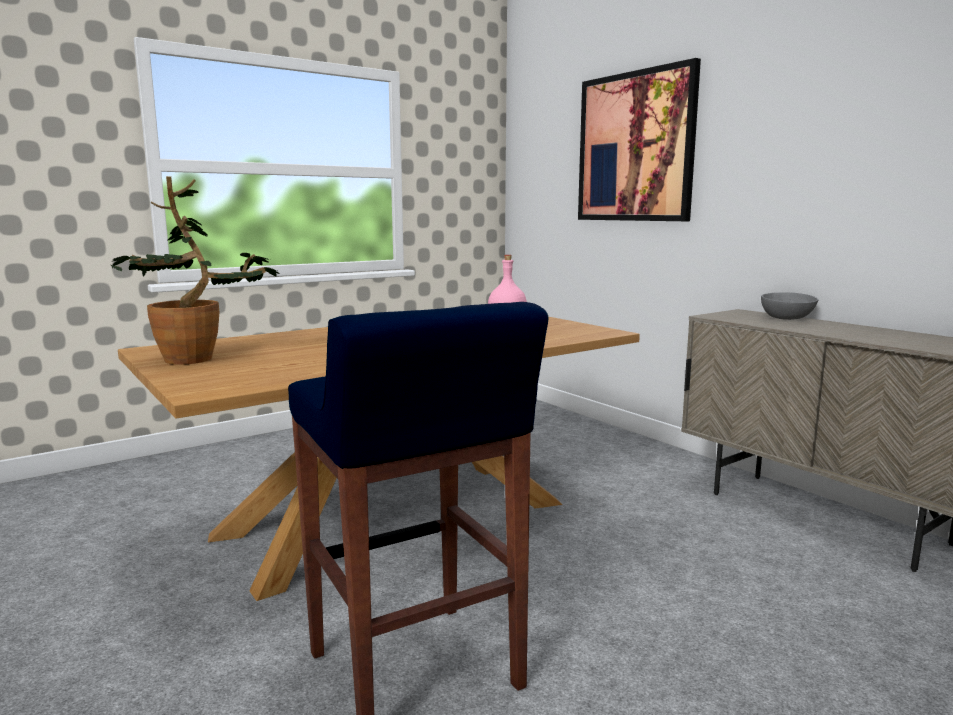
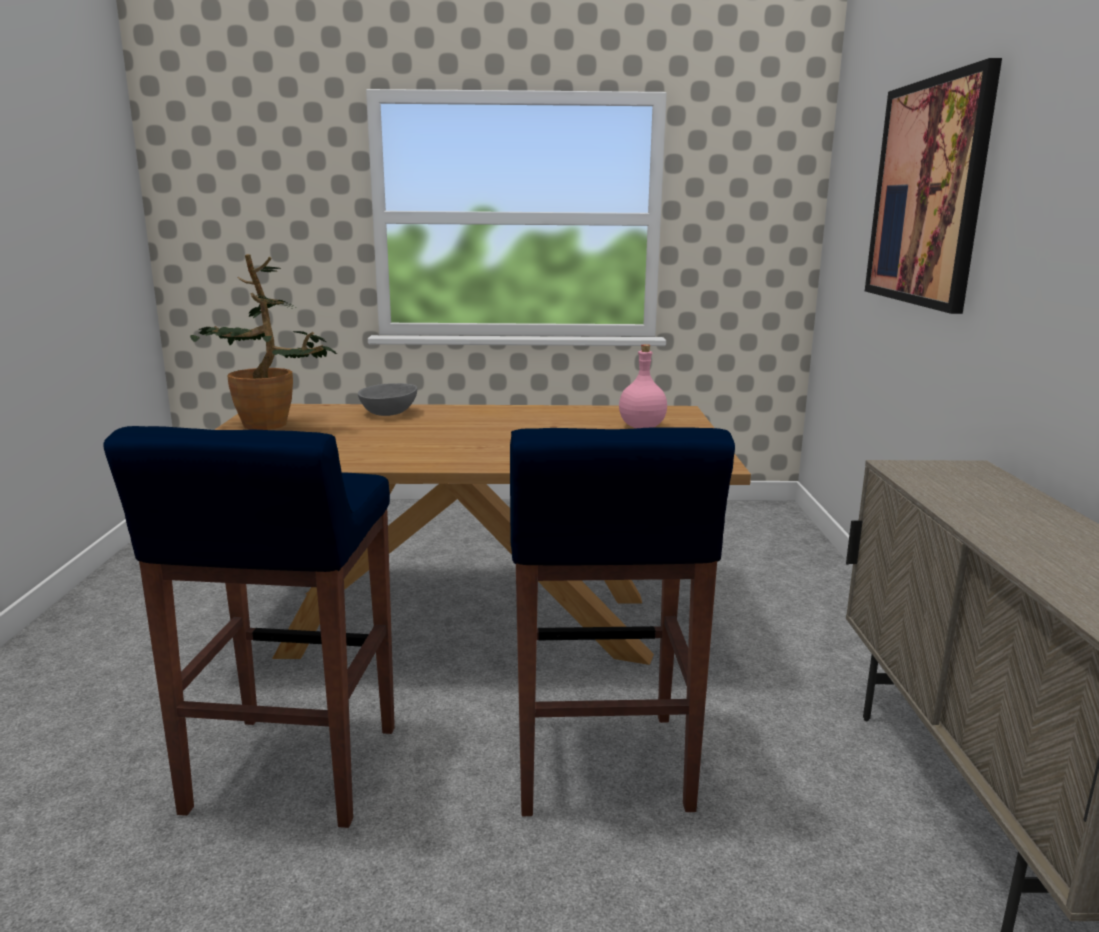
camera: 35 degrees right, 5 degrees up
grey bowl [761,292,819,320] -> grey bowl moved to [358,383,417,416]
none -> blue stool [510,427,735,816]

